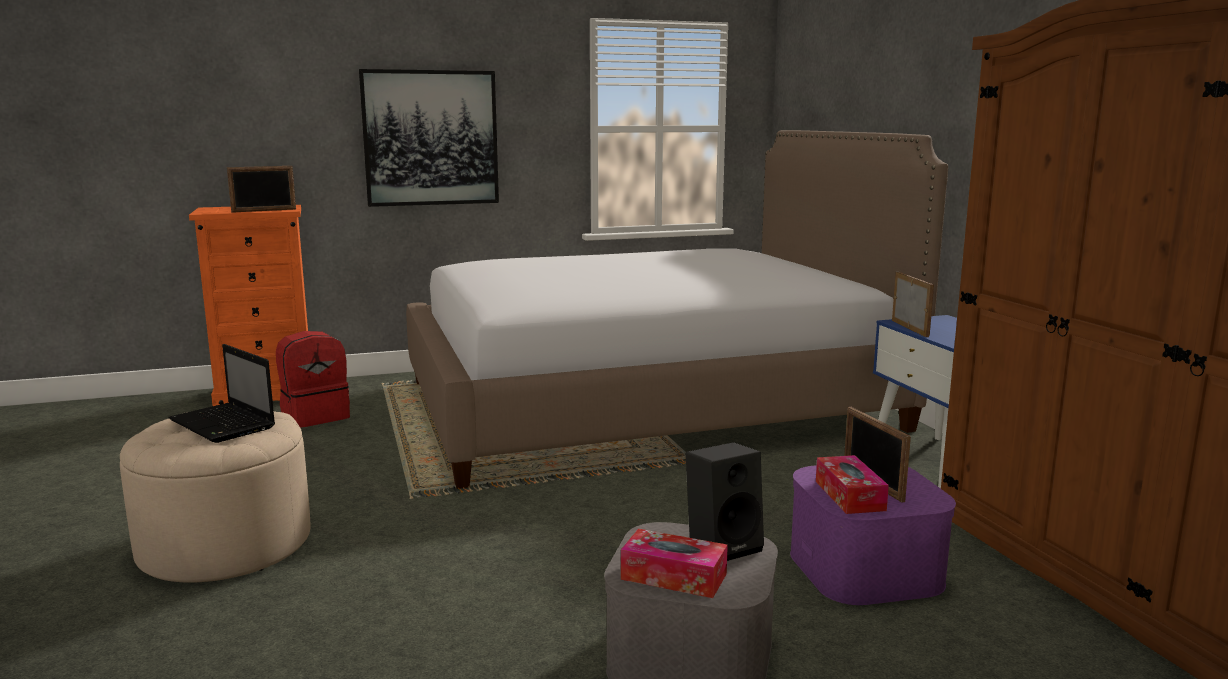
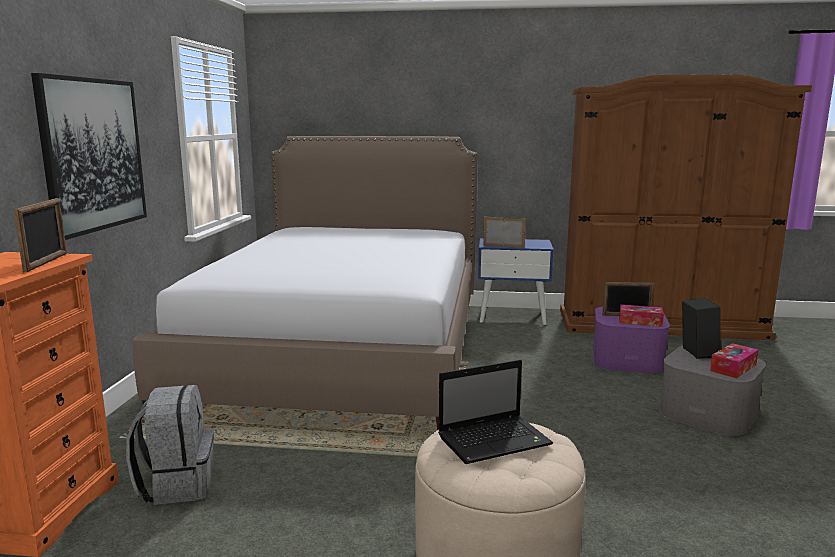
camera: 65 degrees left, 0 degrees up
red backpack [276,331,350,428] -> grey backpack [126,385,214,505]

